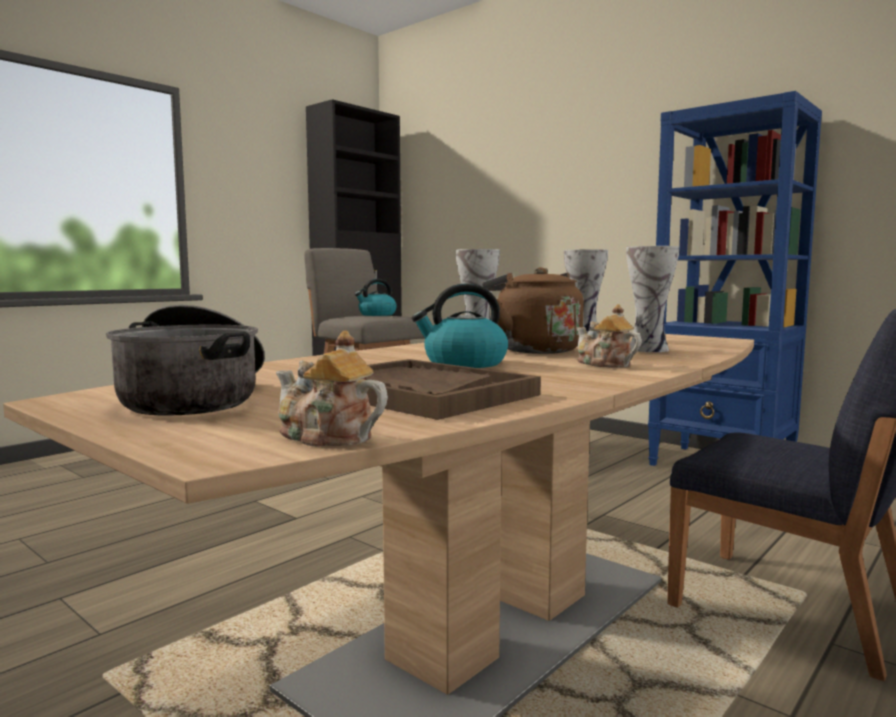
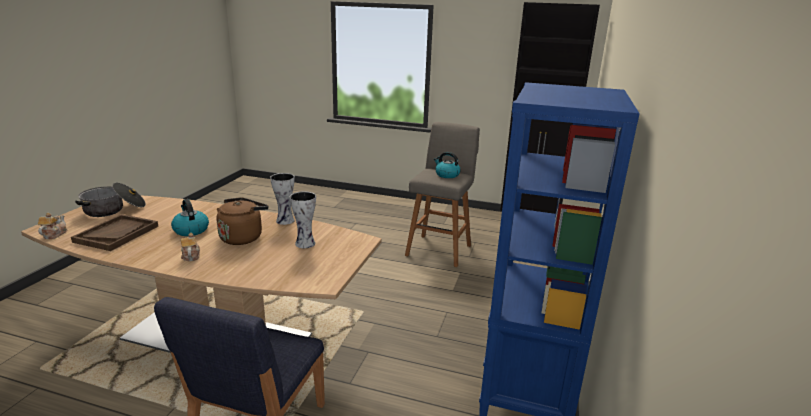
camera: 65 degrees right, 15 degrees up
teapot [576,304,641,368] -> teapot turned 45 degrees counterclockwise [181,233,200,261]
vase [626,246,679,352] -> none

